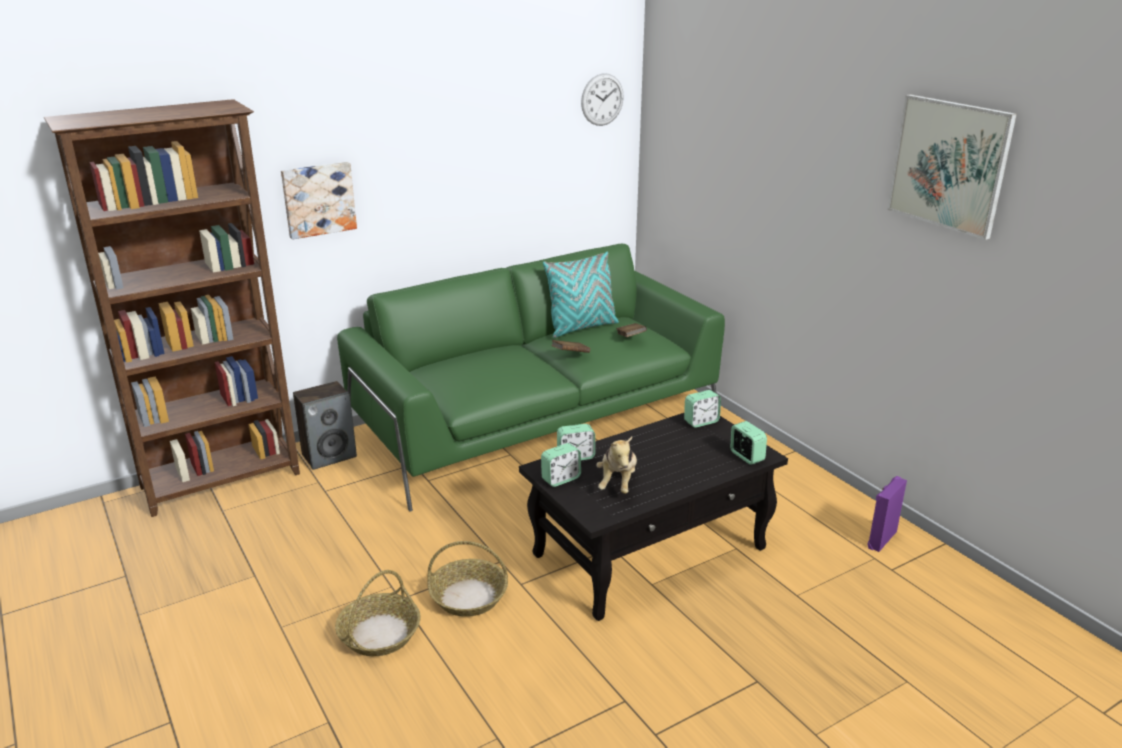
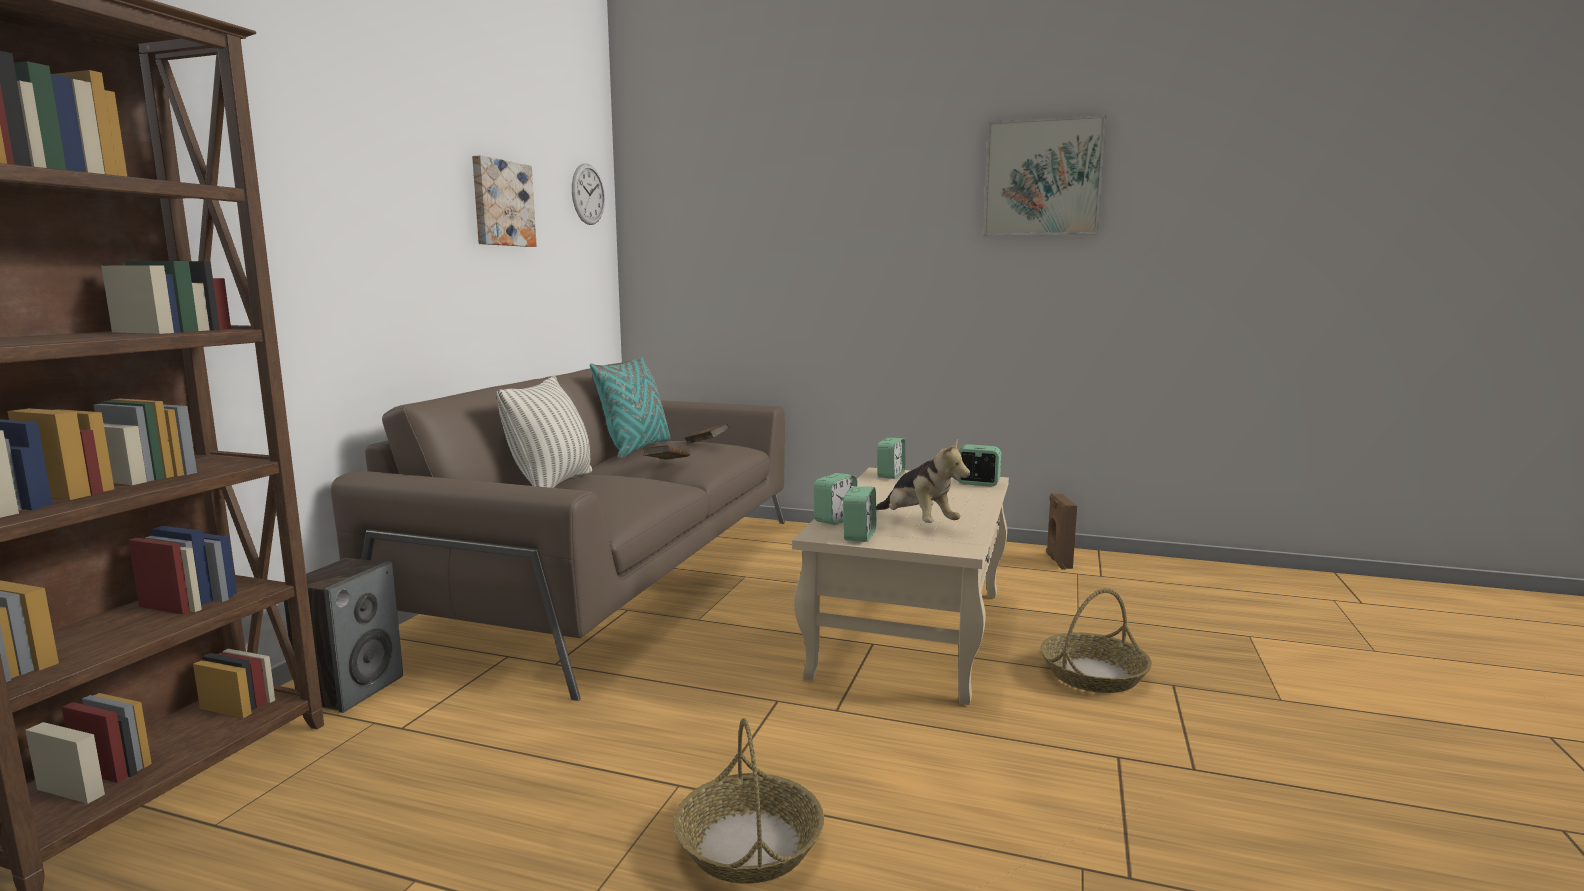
camera: 40 degrees left, 15 degrees down
picture [281,162,357,240] -> picture moved to [472,155,537,247]
green sofa [337,244,725,512] -> brown sofa [331,361,785,701]
basket [427,541,508,617] -> basket moved to [1040,588,1152,693]
black coffee table [519,413,788,621] -> beige coffee table [792,468,1009,705]
purple speaker [868,476,907,552] -> brown speaker [1046,493,1077,570]
none -> pillow [496,376,592,488]

